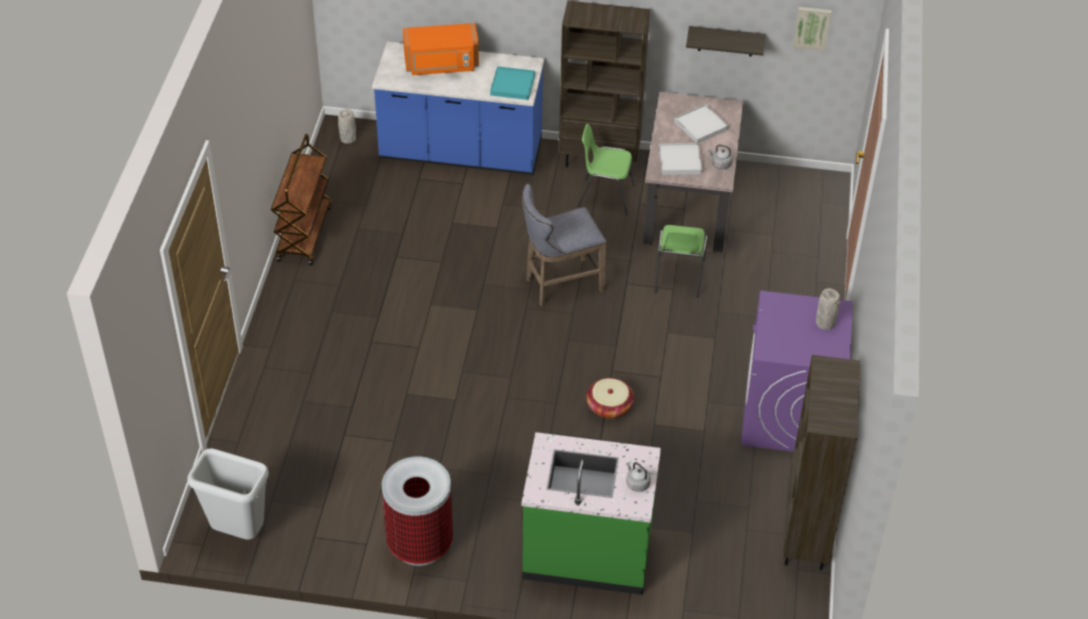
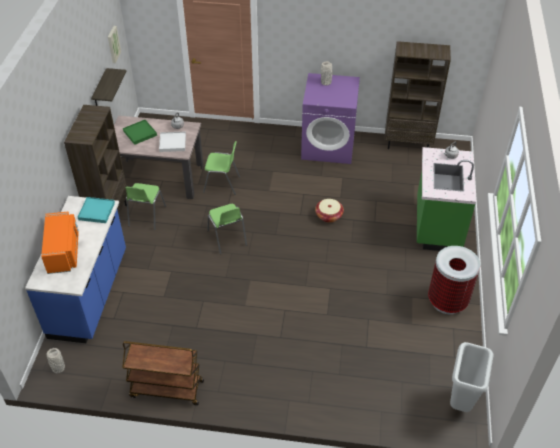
camera: 90 degrees left, 0 degrees up
grey stool [522,184,606,306] -> green chair [207,204,247,254]
white tray [674,104,729,143] -> green tray [123,120,157,145]

